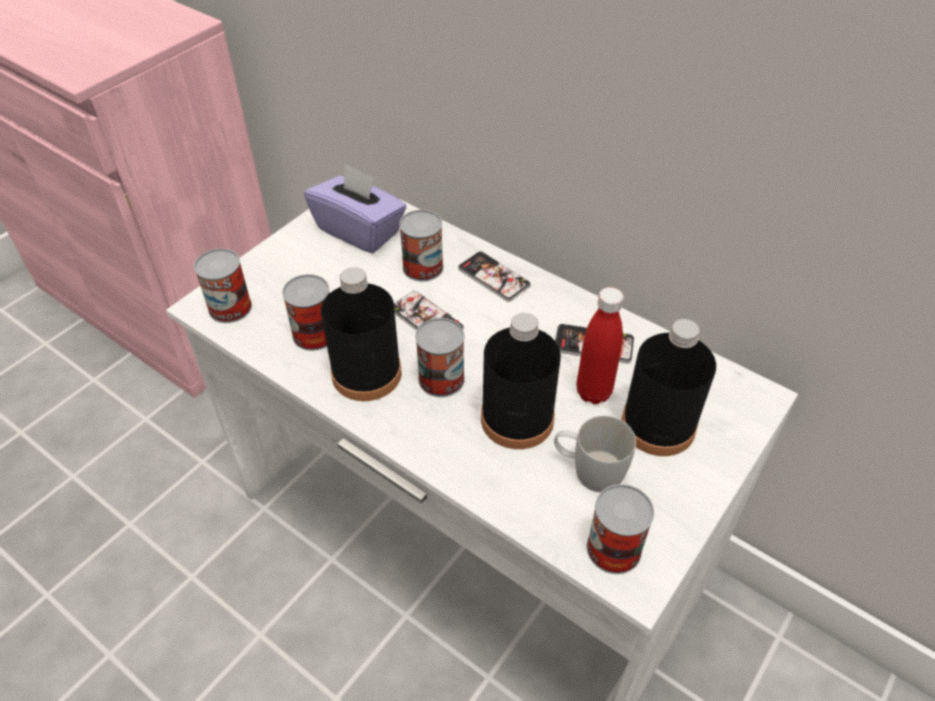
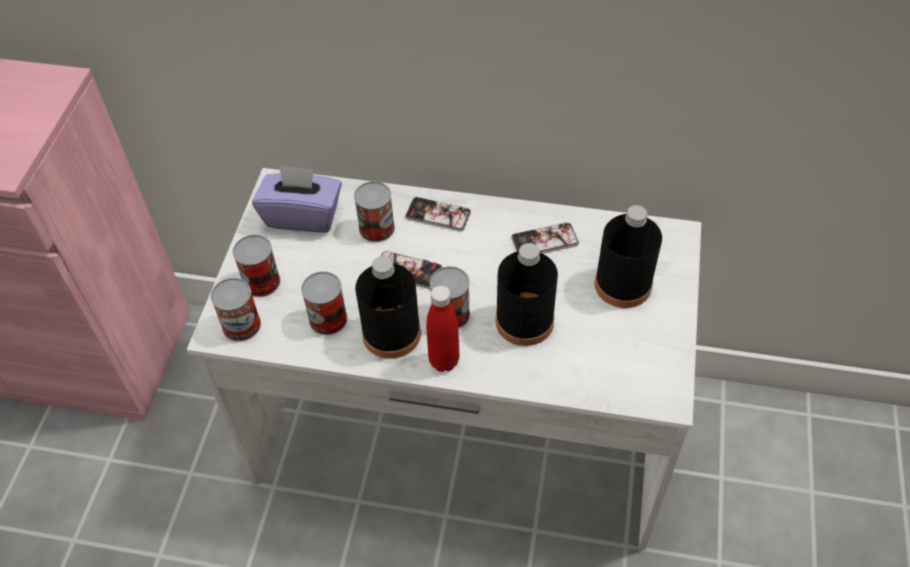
camera: 25 degrees left, 5 degrees up
white mug [554,416,636,492] -> none
red bottle [577,287,624,404] -> red bottle moved to [426,285,460,372]
can [587,484,654,574] -> can moved to [233,235,280,297]

